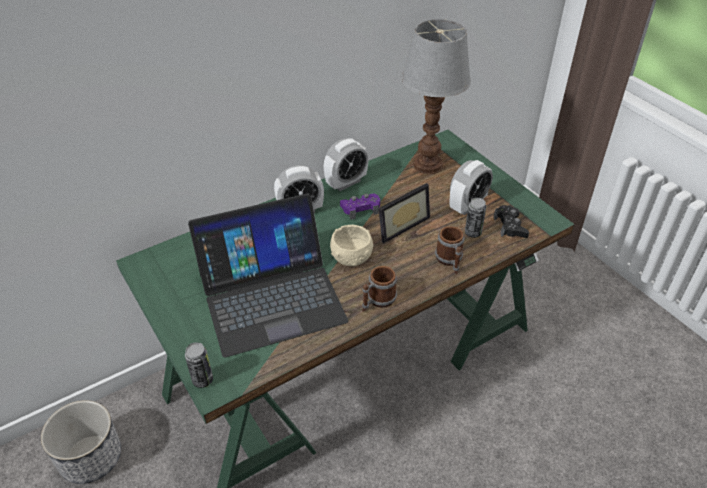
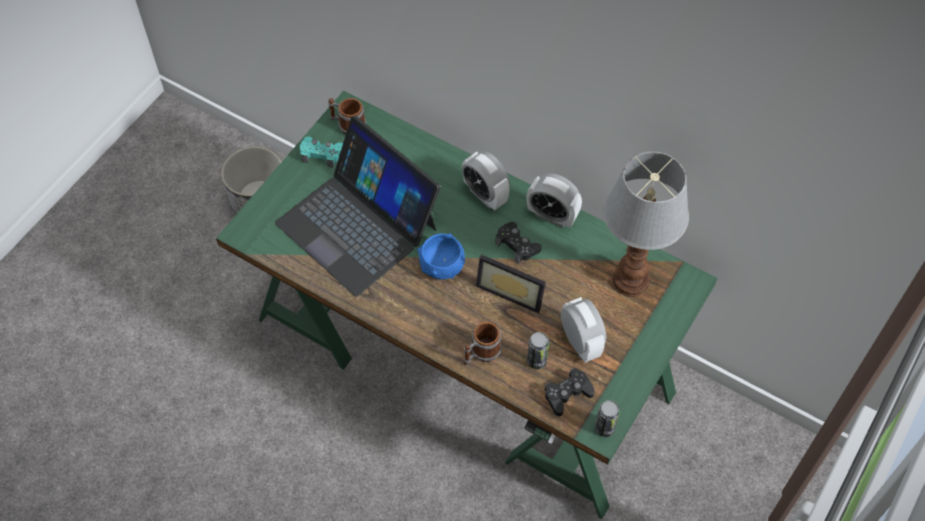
camera: 65 degrees right, 15 degrees up
can [185,342,213,388] -> can moved to [595,400,620,437]
beige bowl [330,225,373,266] -> blue bowl [418,234,465,280]
purple game controller [340,194,380,220] -> black game controller [495,222,542,264]
mug [362,266,397,312] -> mug moved to [328,98,366,134]
alarm clock [450,160,493,215] -> alarm clock turned 135 degrees counterclockwise [561,297,606,363]
none -> turquoise game controller [300,137,343,168]

